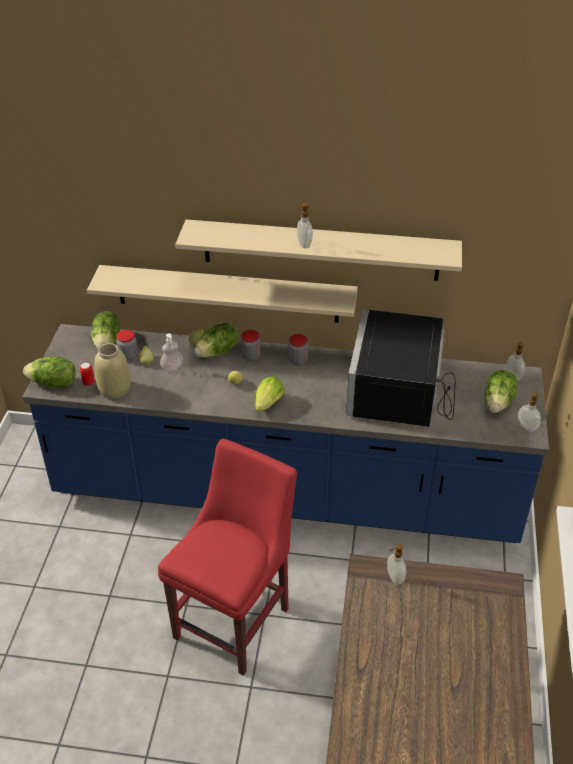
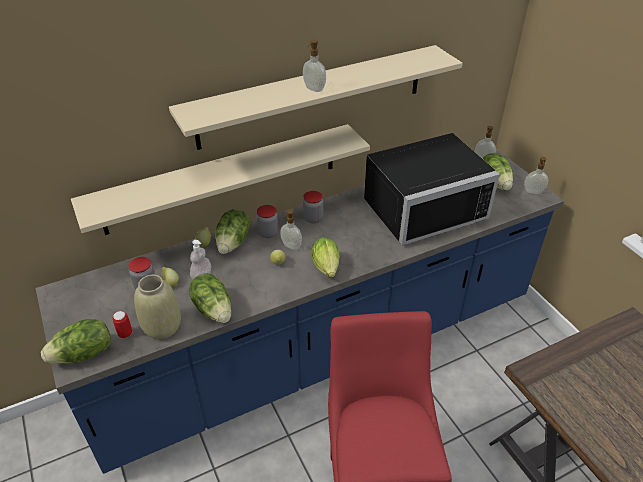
camera: 35 degrees left, 0 degrees up
lettuce [91,311,120,350] -> lettuce moved to [189,273,231,323]
black microwave [346,309,456,427] -> black microwave turned 90 degrees counterclockwise [364,133,500,246]
soap dispenser [387,544,406,585] -> soap dispenser moved to [280,210,302,250]

